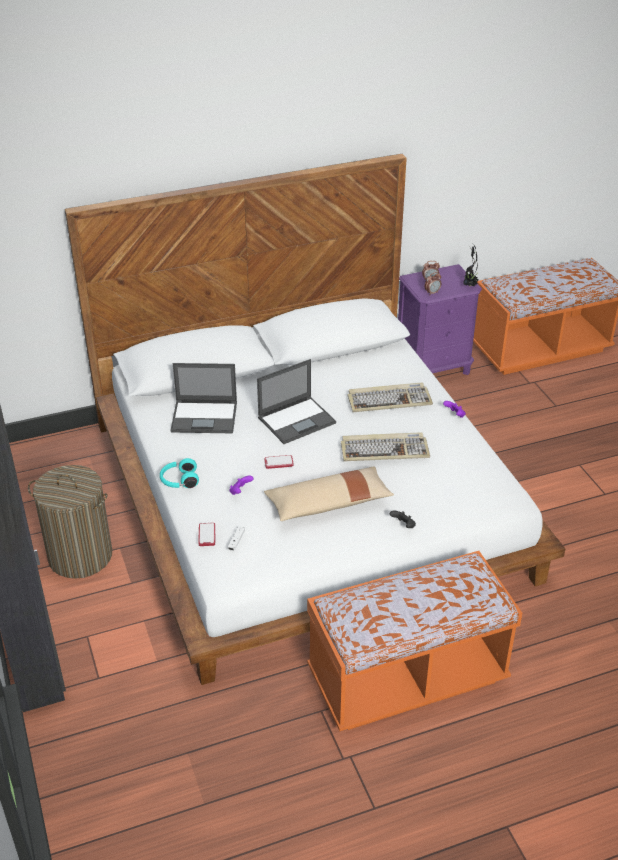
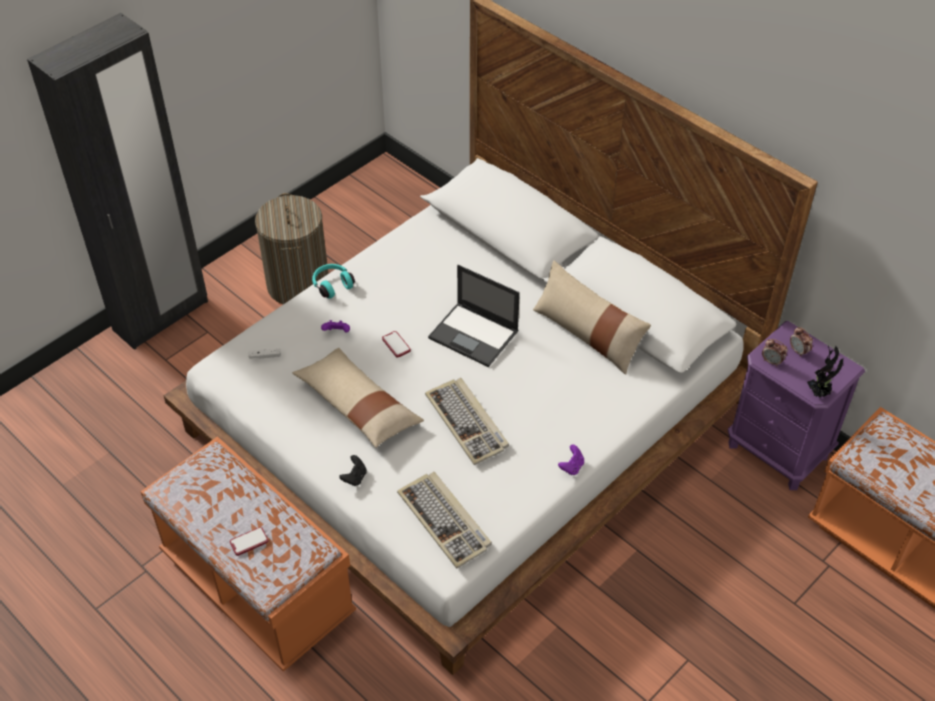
camera: 65 degrees right, 10 degrees up
laptop [171,363,237,433] -> none
phone [198,523,216,546] -> phone moved to [230,527,268,556]
keyboard [348,382,433,412] -> keyboard moved to [397,472,492,568]
none -> beige pillow [533,261,651,375]

